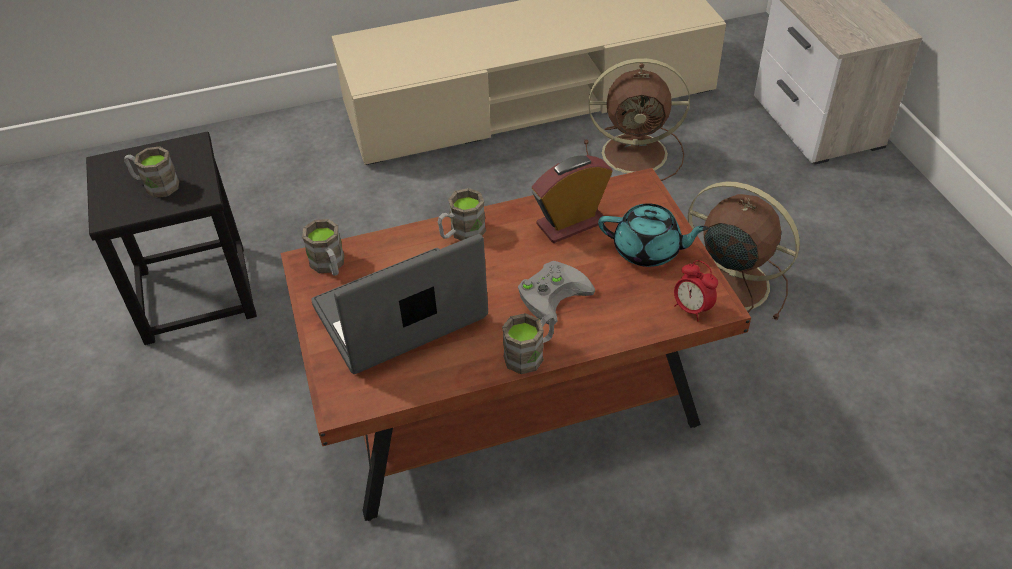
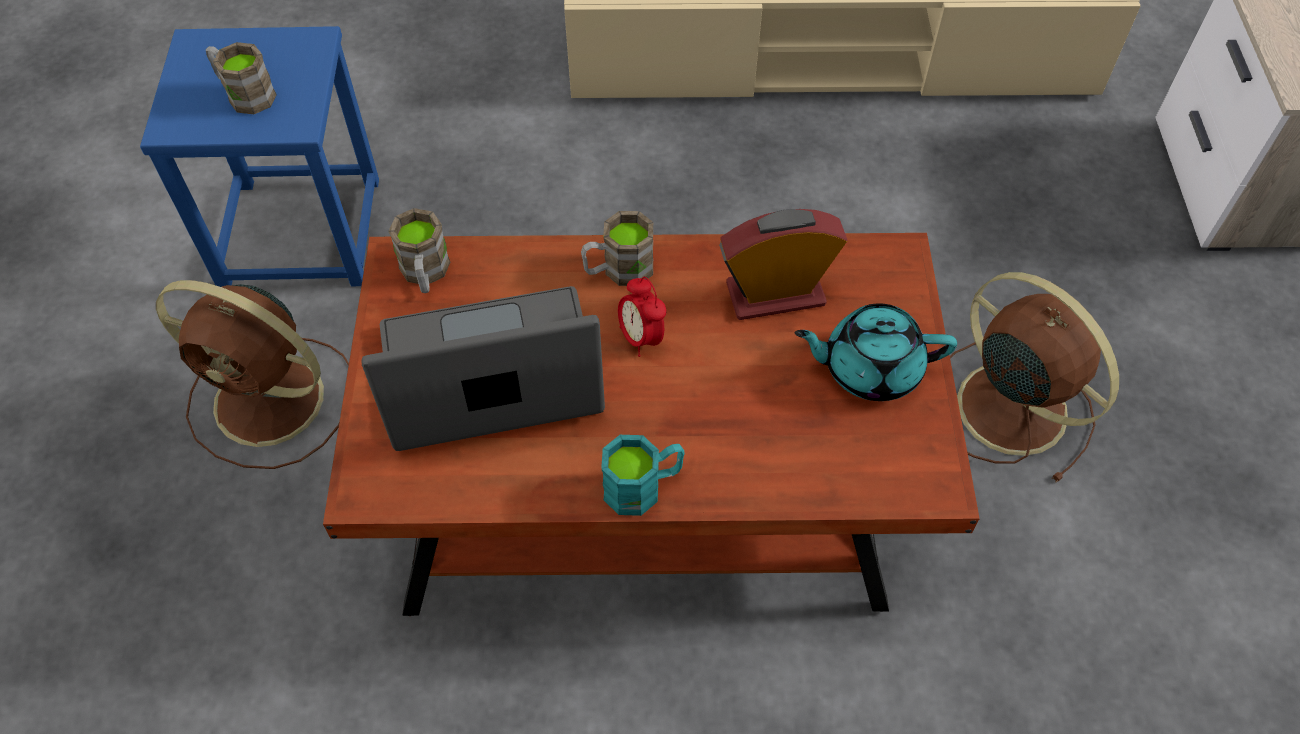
camera: 15 degrees right, 10 degrees up
black stool [86,131,257,345] -> blue stool [140,26,379,287]
brown mug [502,313,555,374] -> turquoise mug [601,435,685,516]
grey game controller [518,261,595,325] -> none
brown fan [584,58,690,181] -> brown fan moved to [156,280,349,469]
turquoise teapot [598,203,709,267] -> turquoise teapot turned 150 degrees clockwise [795,304,957,401]
alarm clock [674,260,718,322] -> alarm clock moved to [618,277,666,357]

